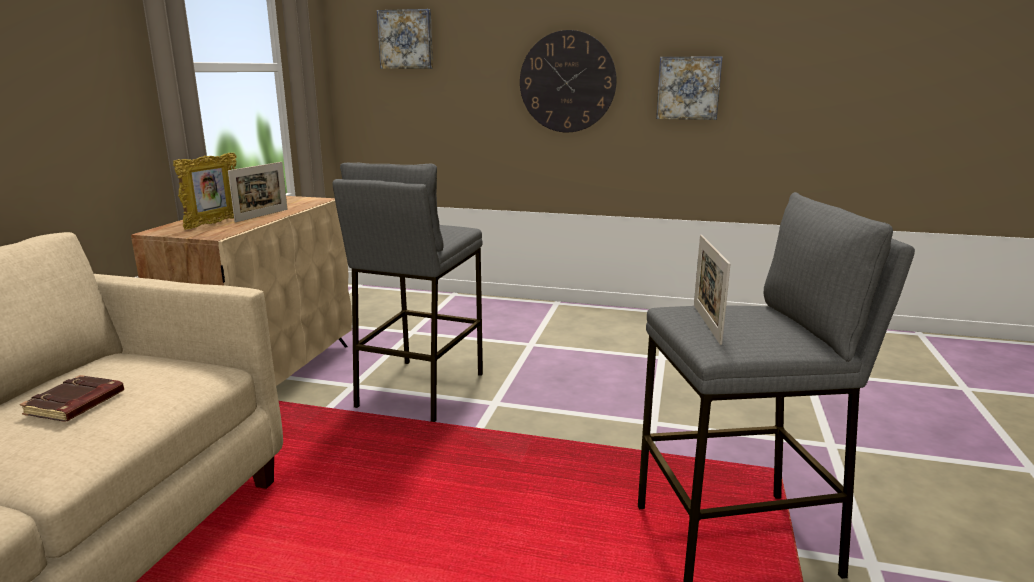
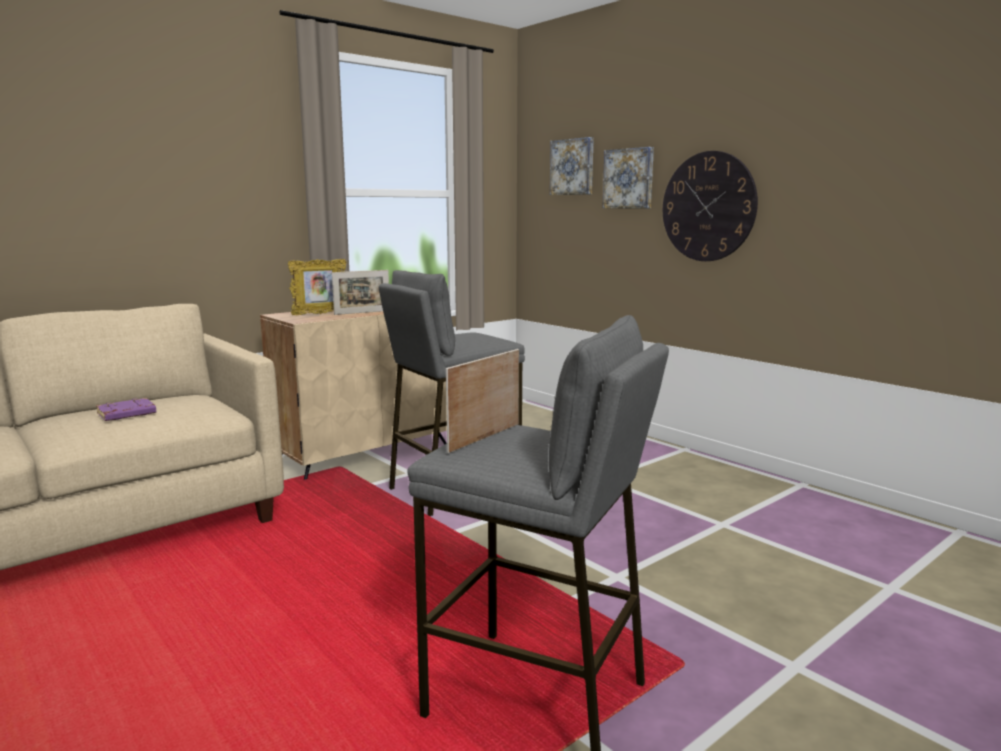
camera: 35 degrees right, 5 degrees down
brown book [20,375,124,422] -> purple book [96,398,156,421]
picture [656,56,722,120] -> picture moved to [602,147,654,208]

